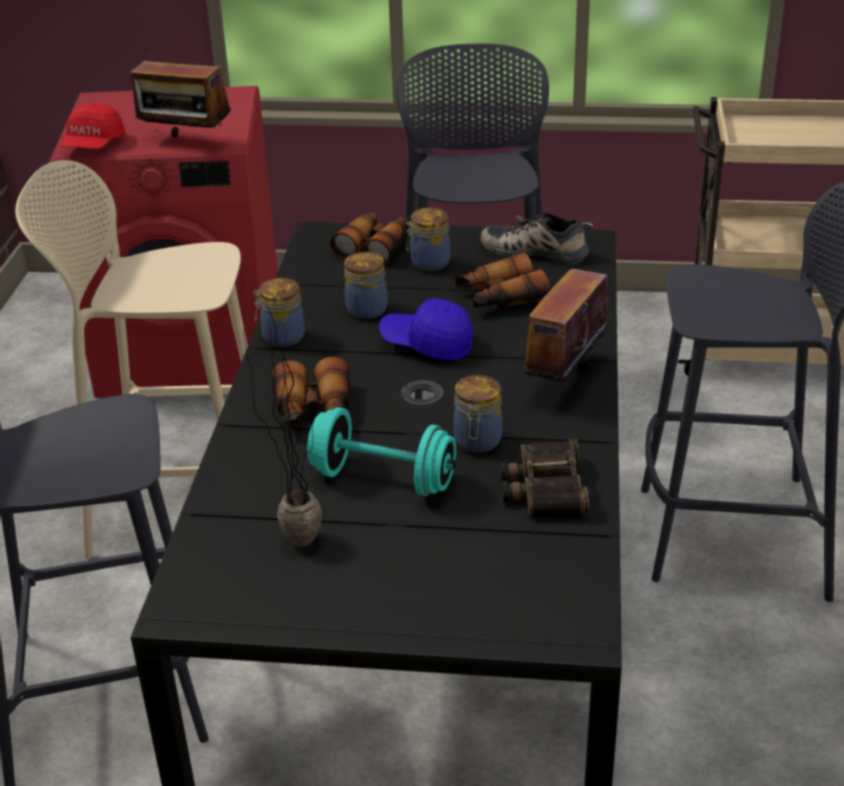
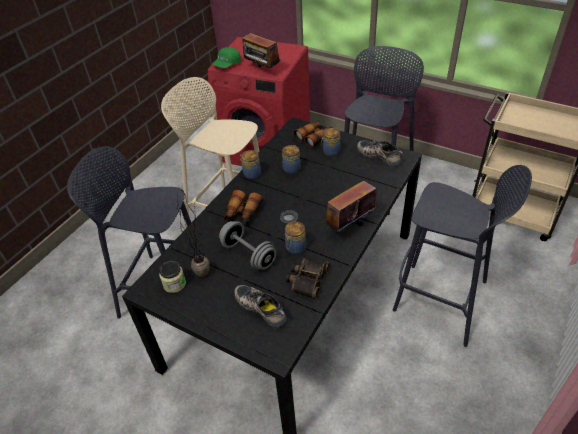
camera: 25 degrees right, 10 degrees up
red cap [59,103,125,149] -> green cap [212,47,241,68]
turquoise dumbbell [307,407,456,496] -> grey dumbbell [219,221,276,270]
blue cap [379,298,472,360] -> none
binoculars [455,253,550,308] -> none
none -> jar [159,261,186,293]
none -> shoe [235,285,287,328]

